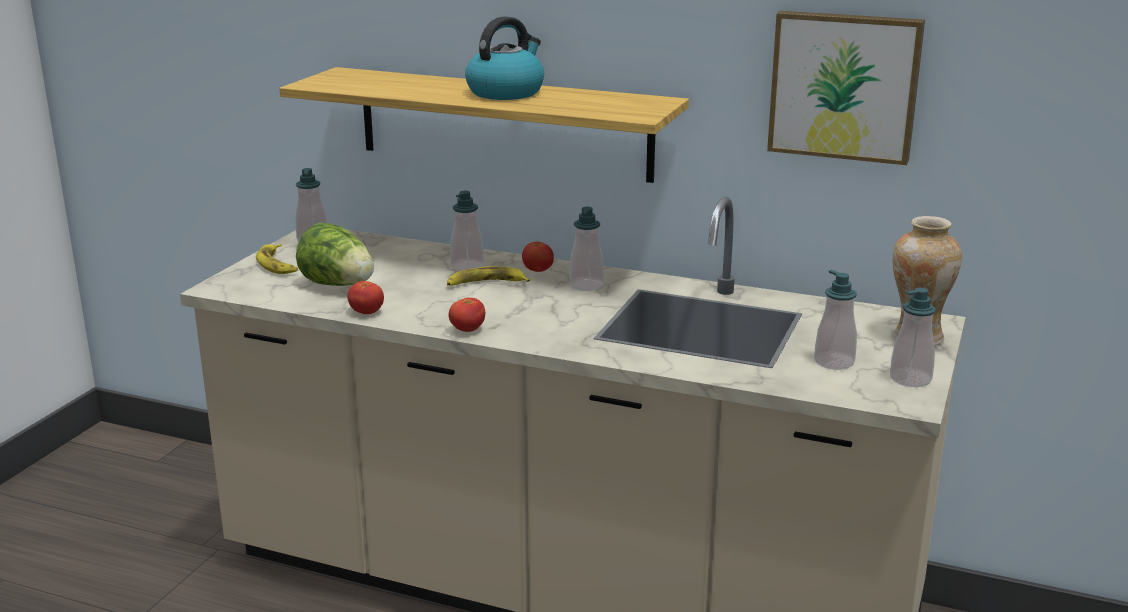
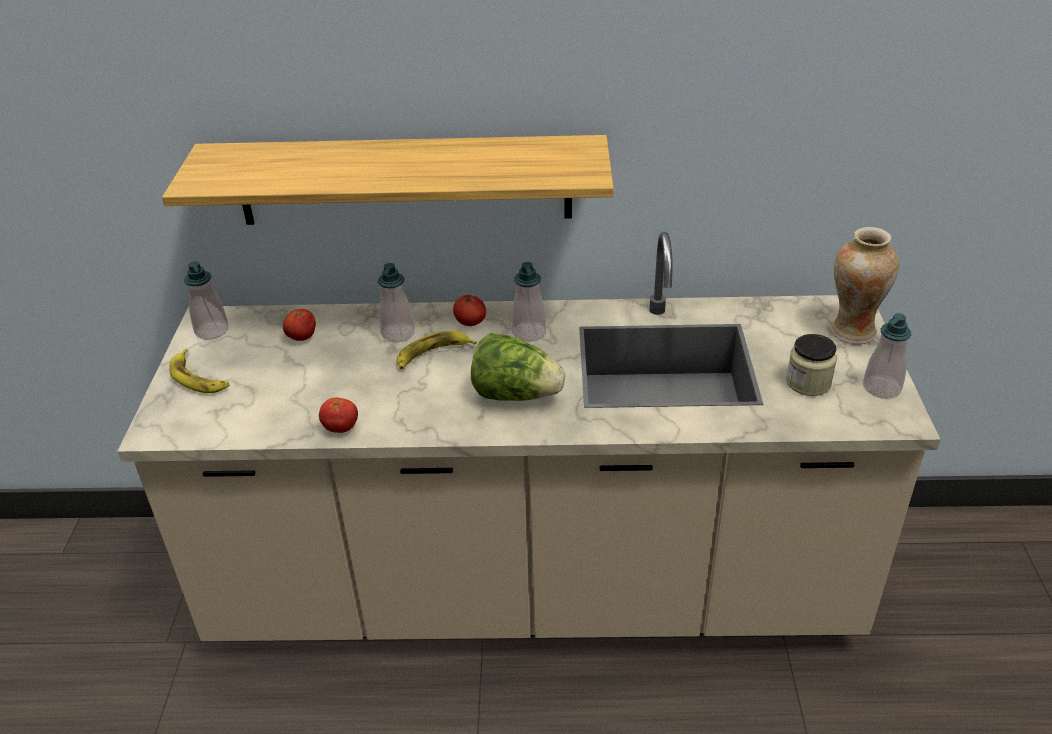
camera: 20 degrees left, 15 degrees up
lettuce [296,223,374,286] -> lettuce moved to [471,333,565,401]
tomato [449,298,485,332] -> tomato moved to [283,309,316,341]
kettle [465,16,544,100] -> none
picture [767,11,925,165] -> none
soap dispenser [814,270,857,370] -> jar [786,334,837,396]

